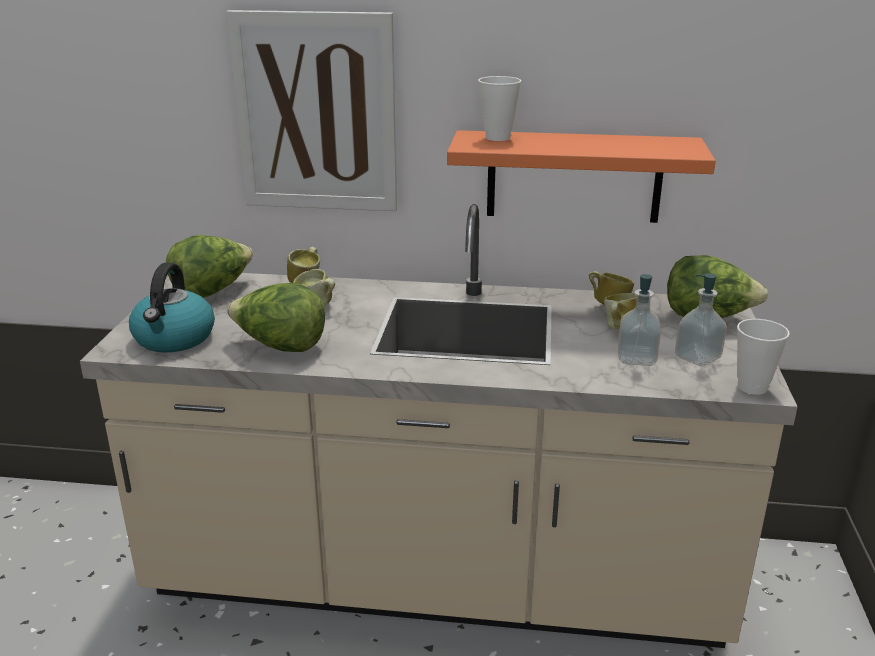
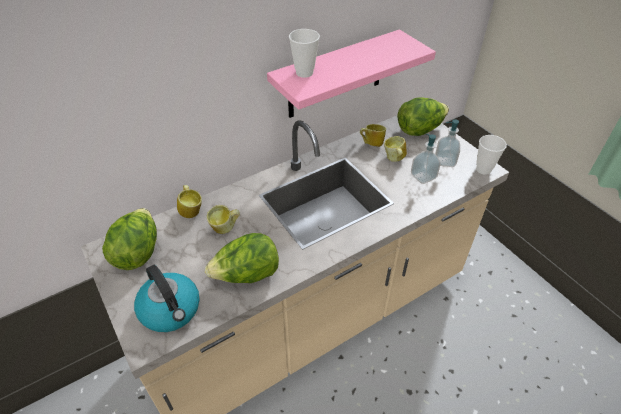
camera: 40 degrees left, 20 degrees up
picture [227,10,397,211] -> none
orange shelf [447,130,716,223] -> pink shelf [267,29,436,118]

